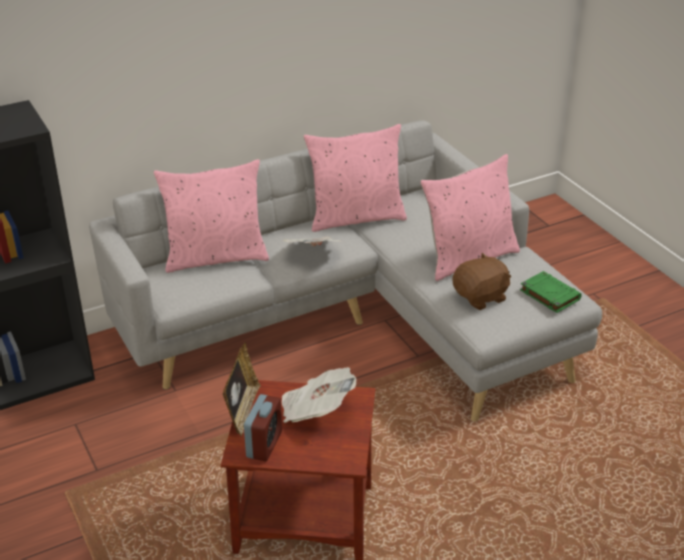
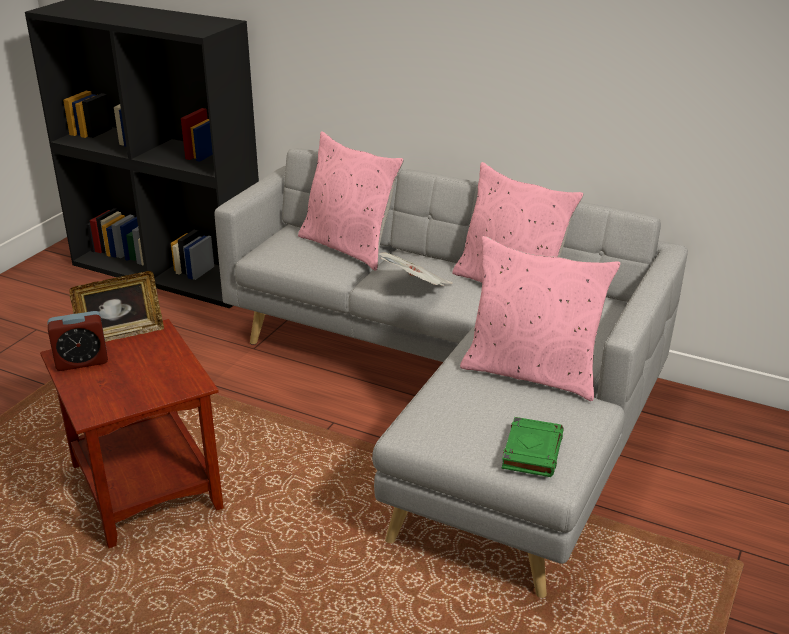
camera: 55 degrees right, 5 degrees down
newspaper [282,367,357,423] -> none
brown plush toy [453,252,511,310] -> none

